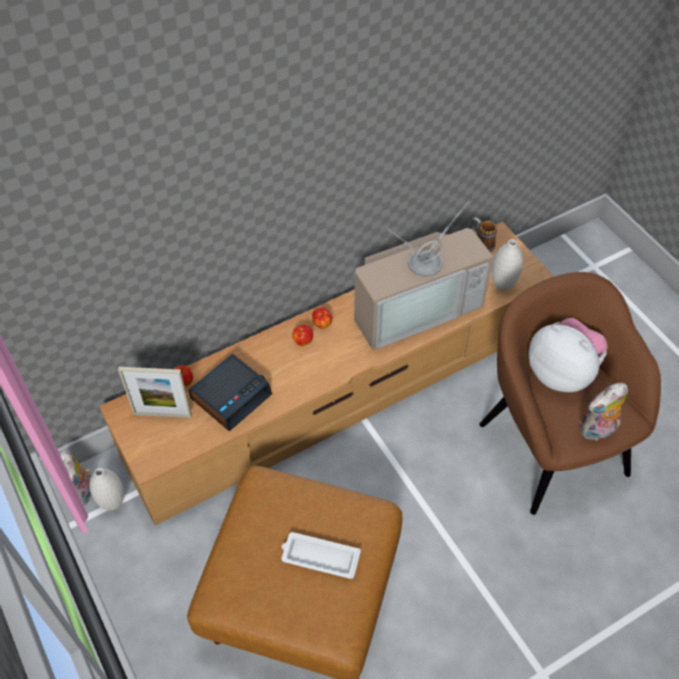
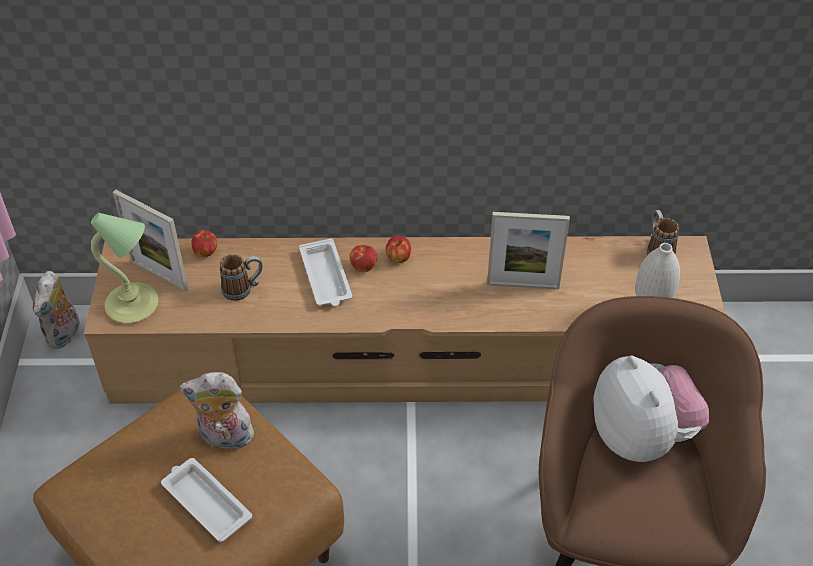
camera: 30 degrees right, 5 degrees down
white vase [89,468,124,511] -> none
alarm clock [188,354,272,431] -> mug [220,254,263,301]
television [354,201,494,350] -> picture frame [487,212,570,289]
plush toy [580,383,628,441] -> plush toy moved to [180,372,254,450]
none -> table lamp [91,213,158,323]
none -> white tray [299,238,352,306]

